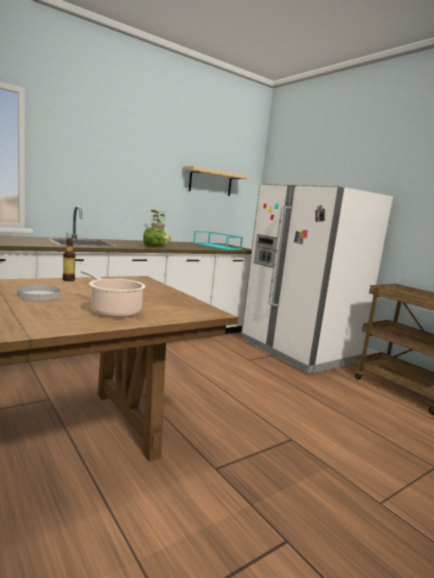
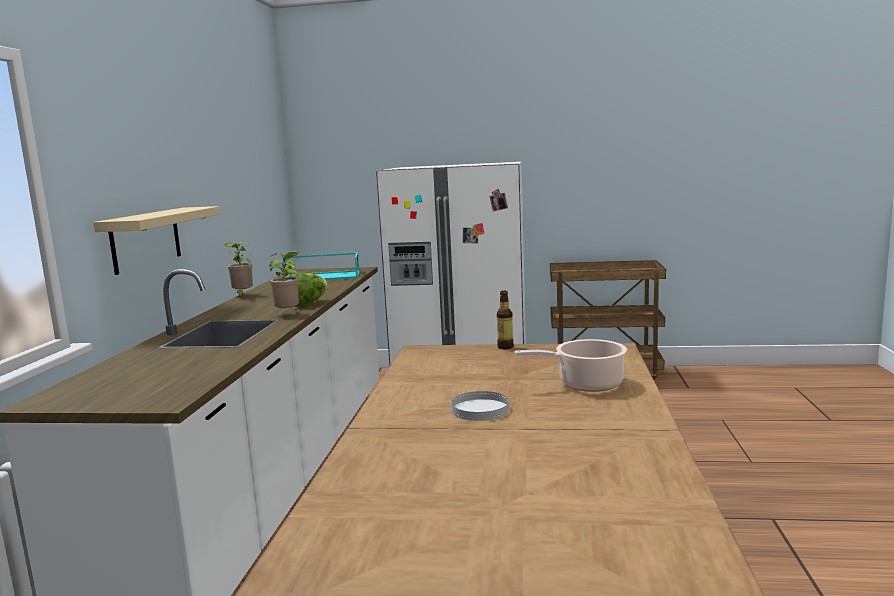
camera: 45 degrees left, 0 degrees up
bottle [63,238,76,281] -> bottle moved to [497,291,514,349]
beige shelf [183,166,249,196] -> beige shelf moved to [94,206,221,275]
none -> potted plant [270,251,300,310]

